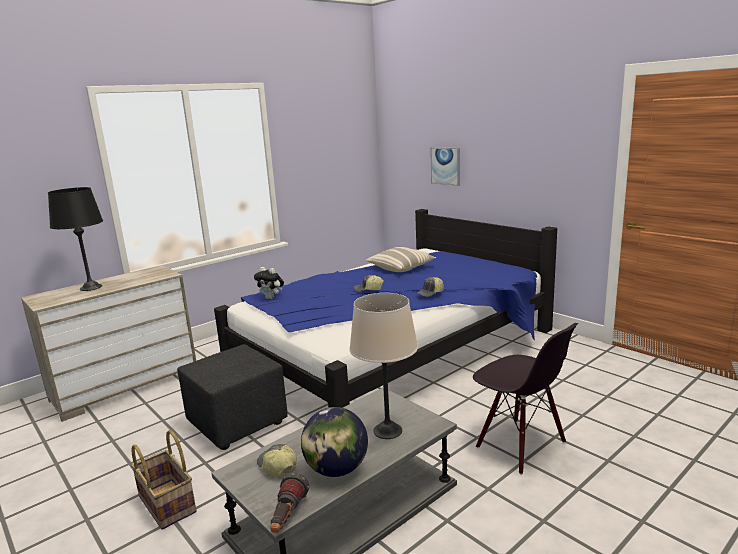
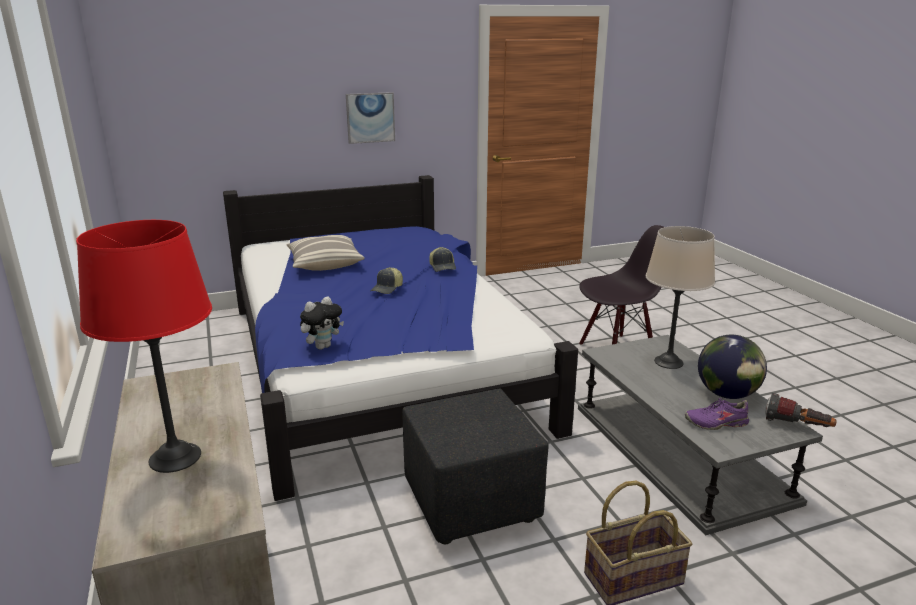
camera: 70 degrees left, 5 degrees up
black table lamp [48,187,103,291] -> red table lamp [76,220,212,473]
cap [257,444,297,478] -> purple shoe [685,398,749,430]
picture [430,147,460,186] -> picture moved to [346,92,395,144]

